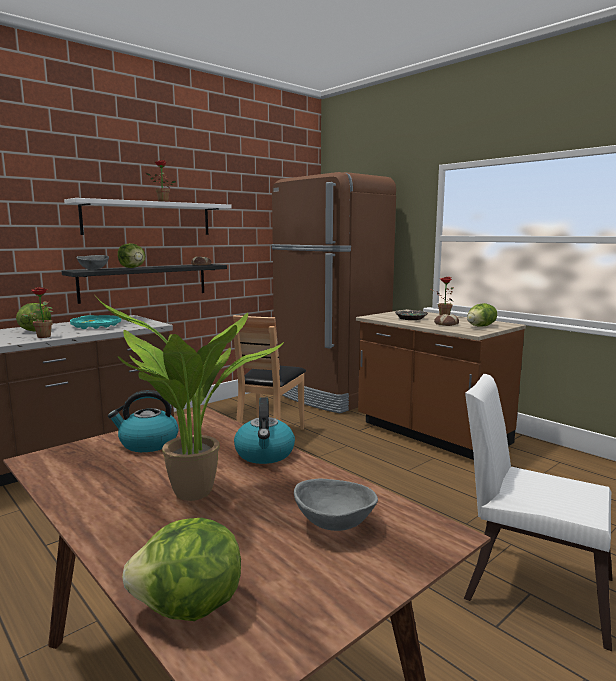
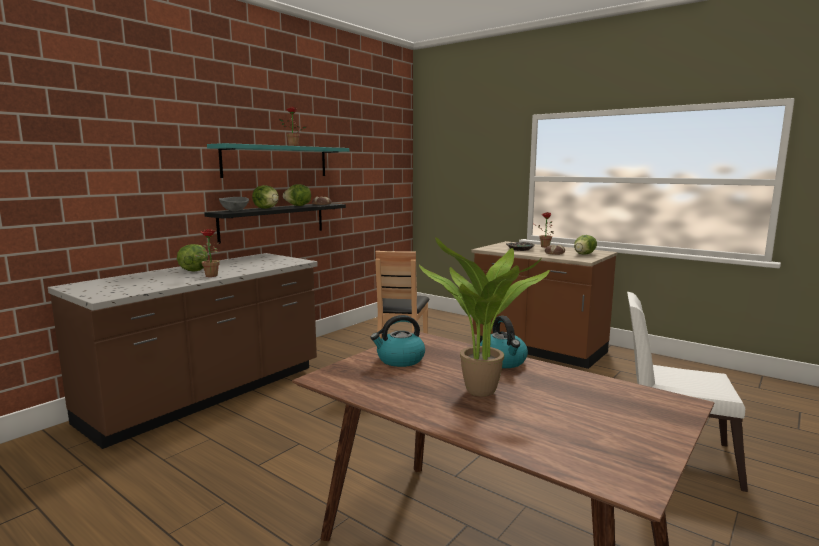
camera: 10 degrees left, 0 degrees up
white shelf [64,198,232,235] -> turquoise shelf [207,143,349,178]
turquoise tray [70,315,121,329] -> none
lettuce [122,518,241,621] -> lettuce moved to [283,184,311,206]
brown fridge [272,172,396,413] -> none
grey bowl [294,479,378,531] -> none

